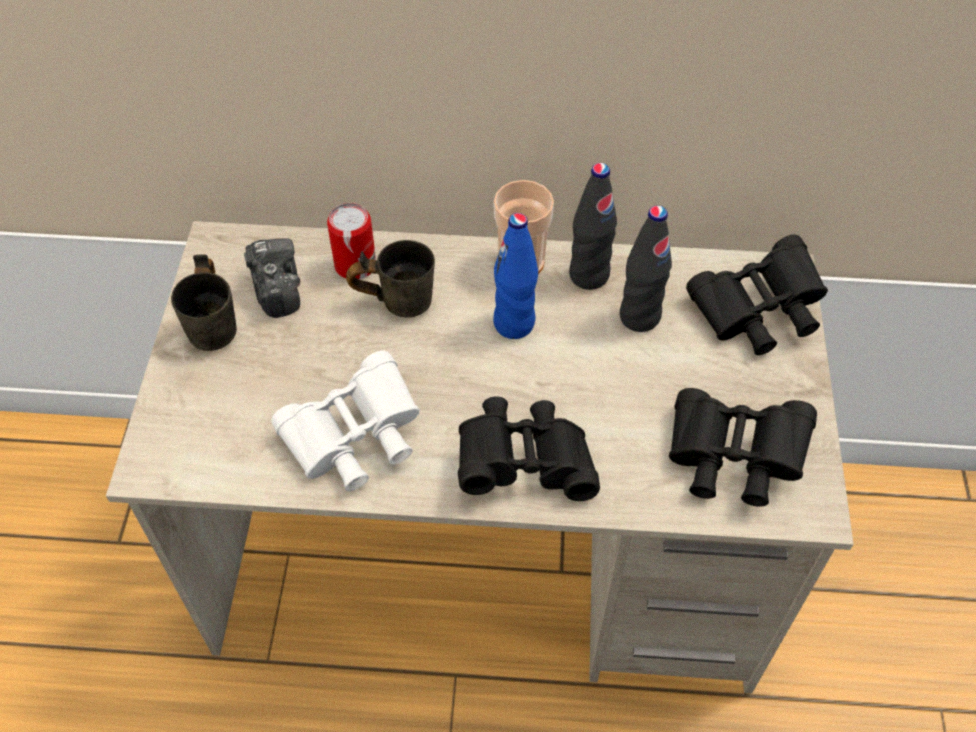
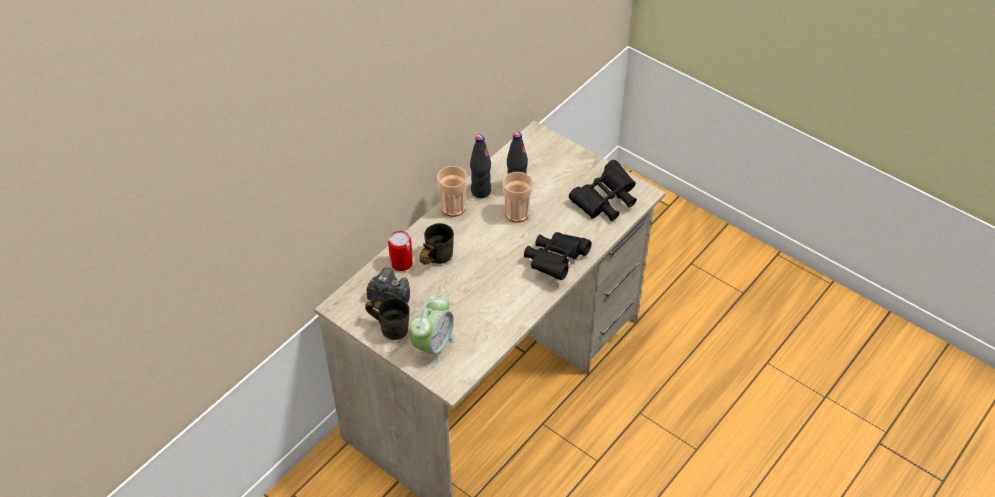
camera: 55 degrees left, 5 degrees down
white binoculars [272,351,420,491] -> none
blue bottle [493,213,538,339] -> none
black binoculars [686,234,828,355] -> none
none -> alarm clock [410,294,455,367]
none -> cup [503,172,533,223]

